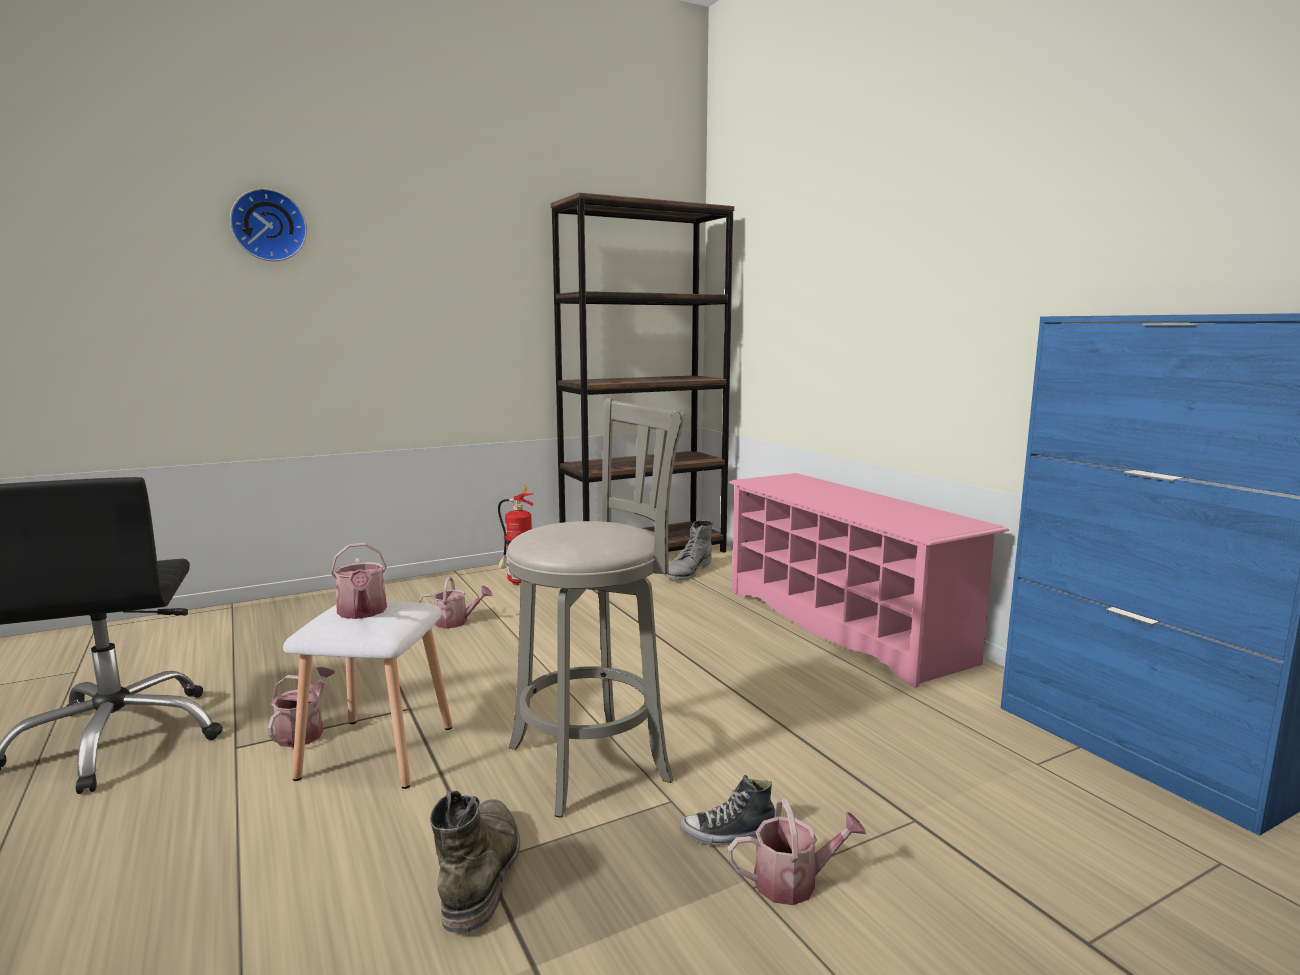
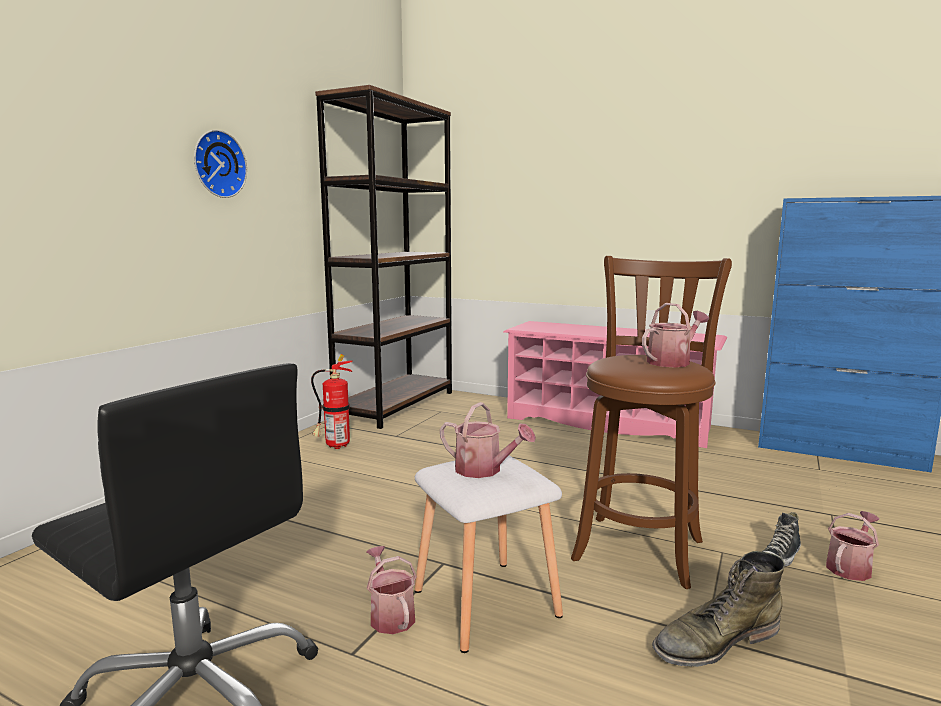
camera: 35 degrees left, 0 degrees up
wall clock [230,188,307,261] -> wall clock moved to [194,130,247,198]
watering can [418,576,493,629] -> watering can moved to [642,303,709,367]
green boot [430,790,520,933] -> green boot turned 75 degrees counterclockwise [652,551,785,667]
grey stool [506,398,684,818] -> brown stool [571,256,732,589]
grey boot [664,520,713,580] -> none

